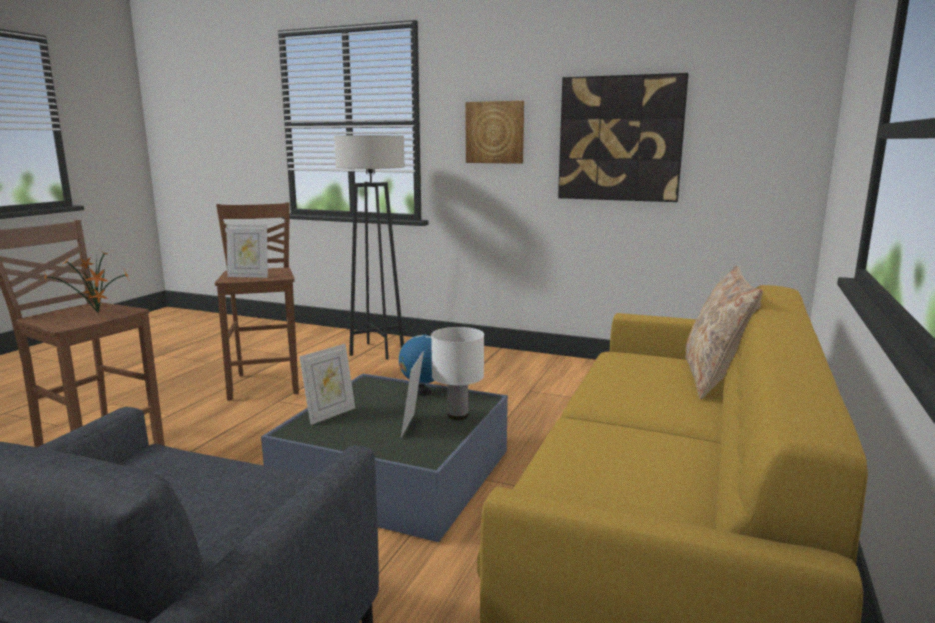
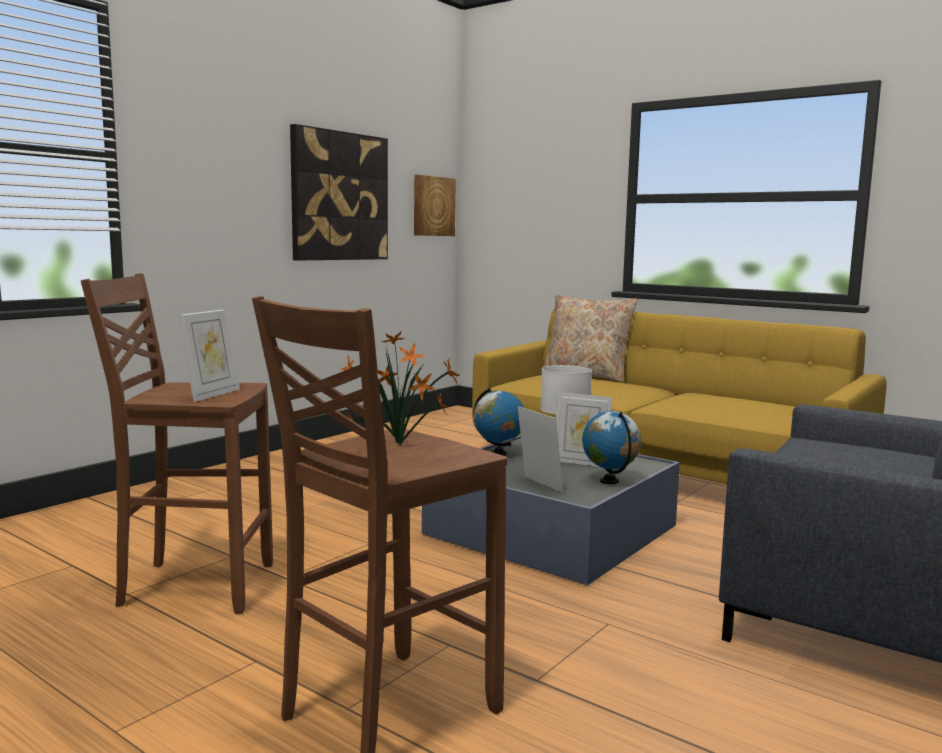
camera: 75 degrees left, 5 degrees down
grey floor lamp [334,135,405,360] -> none
picture [466,101,524,164] -> picture moved to [414,175,456,236]
none -> globe [582,411,641,484]

